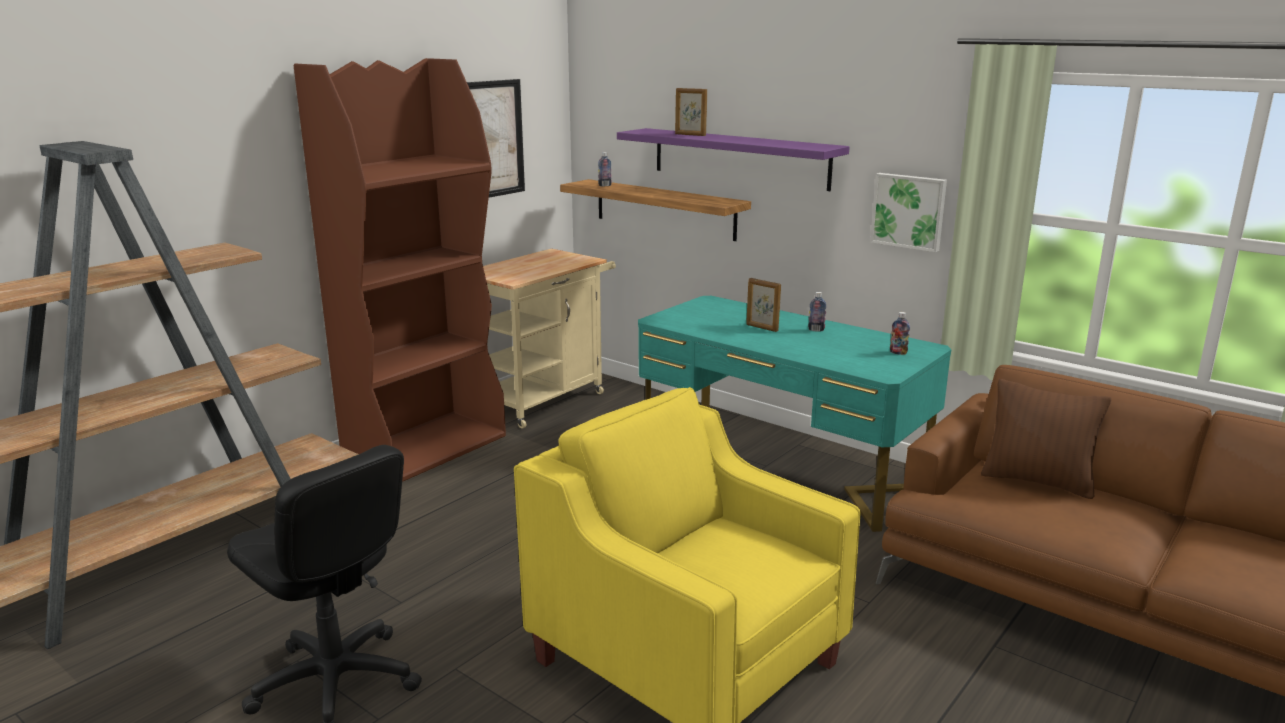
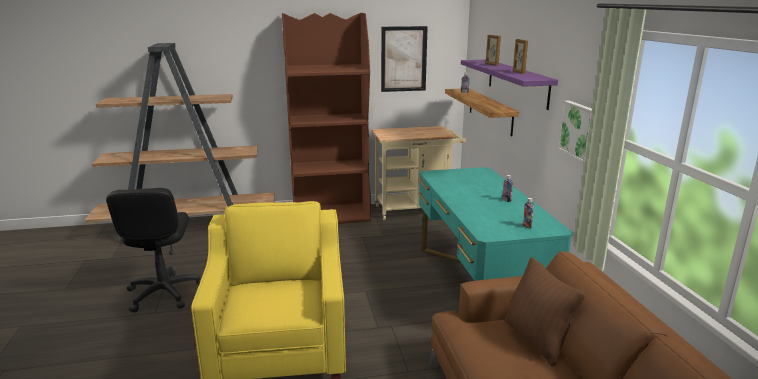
camera: 40 degrees right, 0 degrees up
picture frame [746,278,781,332] -> picture frame moved to [513,39,528,74]

